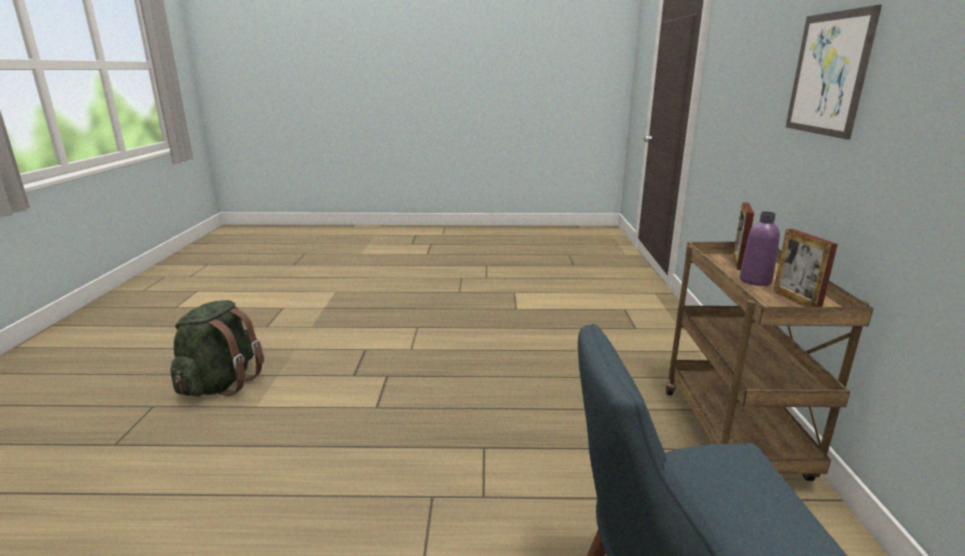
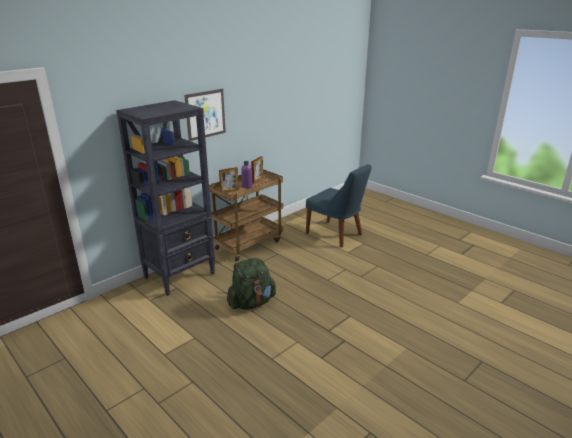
camera: 135 degrees left, 5 degrees up
green backpack [170,300,264,397] -> green backpack moved to [227,258,276,310]
none -> black bookcase [117,100,215,296]

